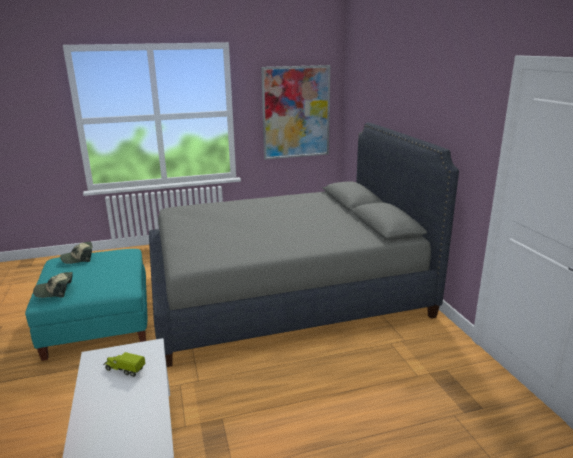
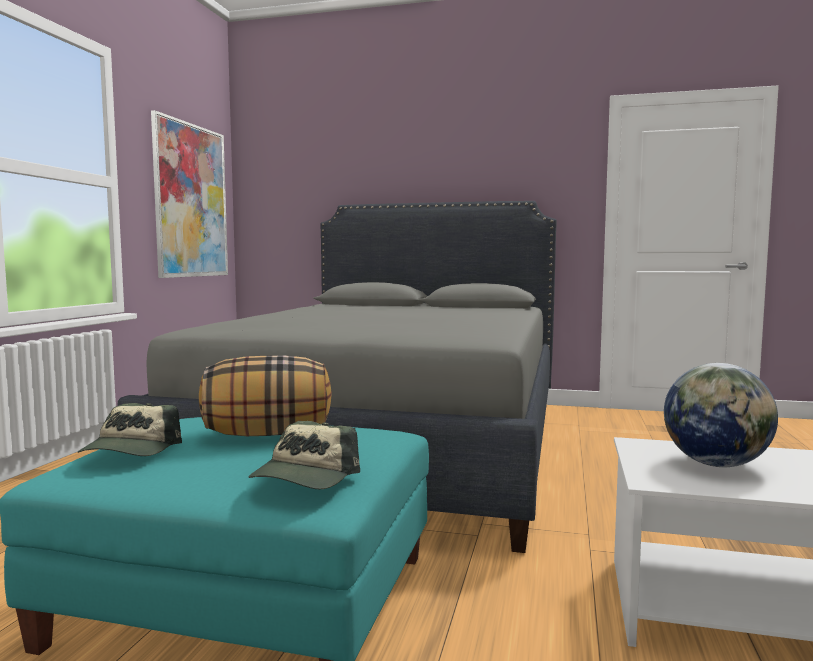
camera: 60 degrees left, 15 degrees down
toy truck [103,352,146,377] -> globe [664,363,778,467]
none -> pillow [199,355,332,436]

